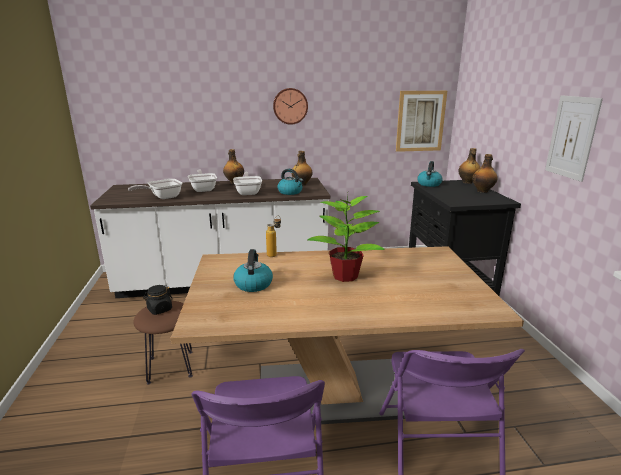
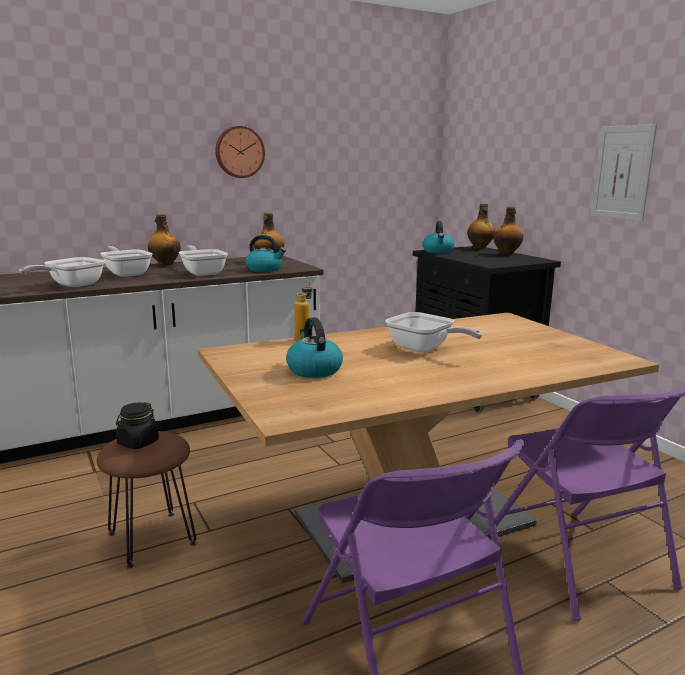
camera: 20 degrees left, 5 degrees down
potted plant [307,190,385,282] -> frying pan [385,312,482,352]
picture [396,91,447,152] -> none

